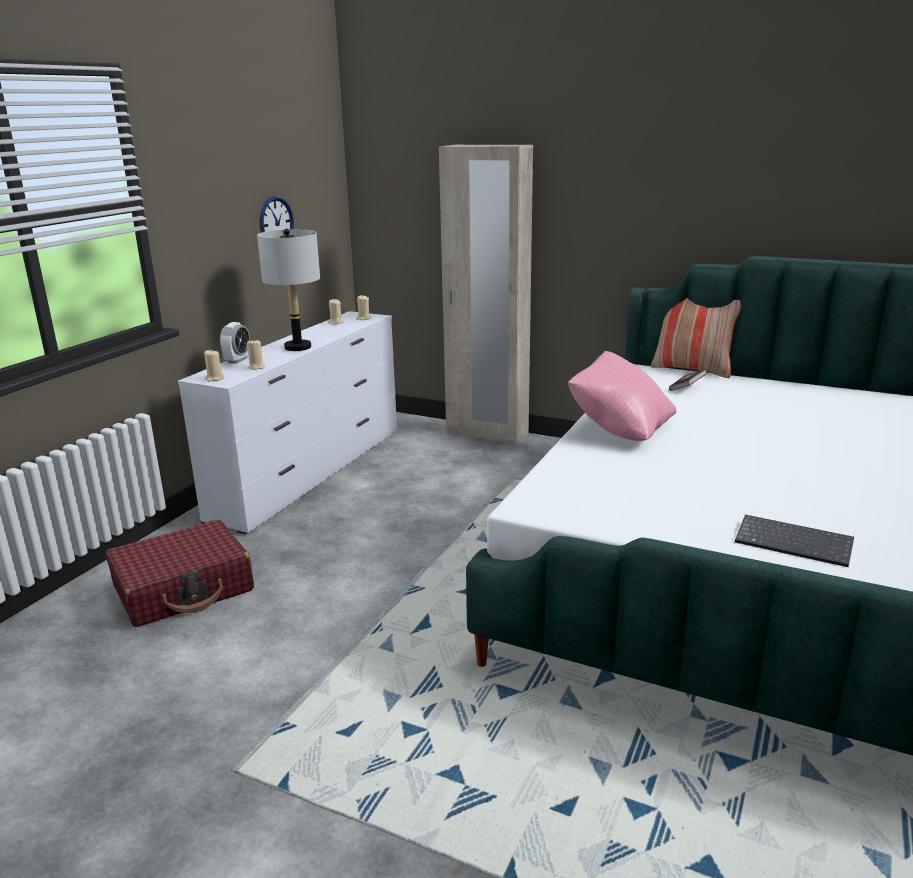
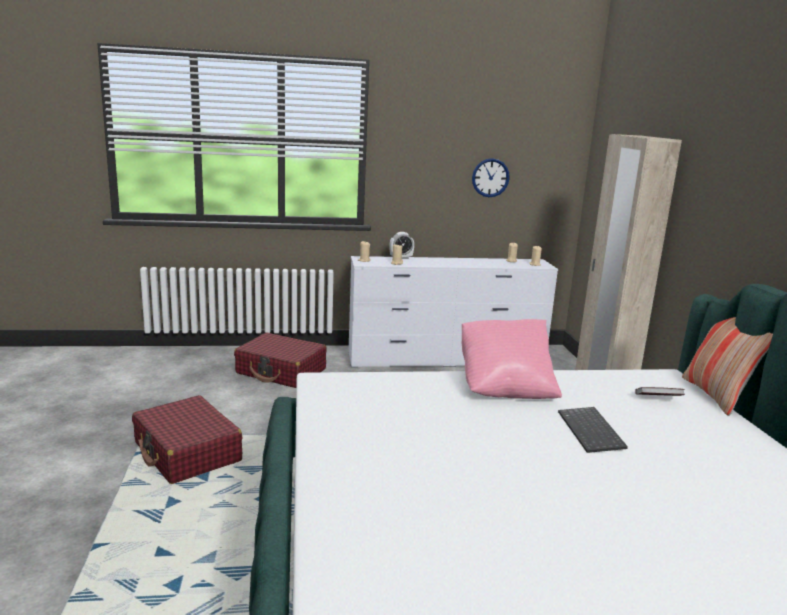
camera: 55 degrees right, 5 degrees down
grey table lamp [257,229,320,351] -> none
keyboard [735,515,854,567] -> keyboard moved to [558,407,628,453]
none -> red suitcase [132,395,242,484]

